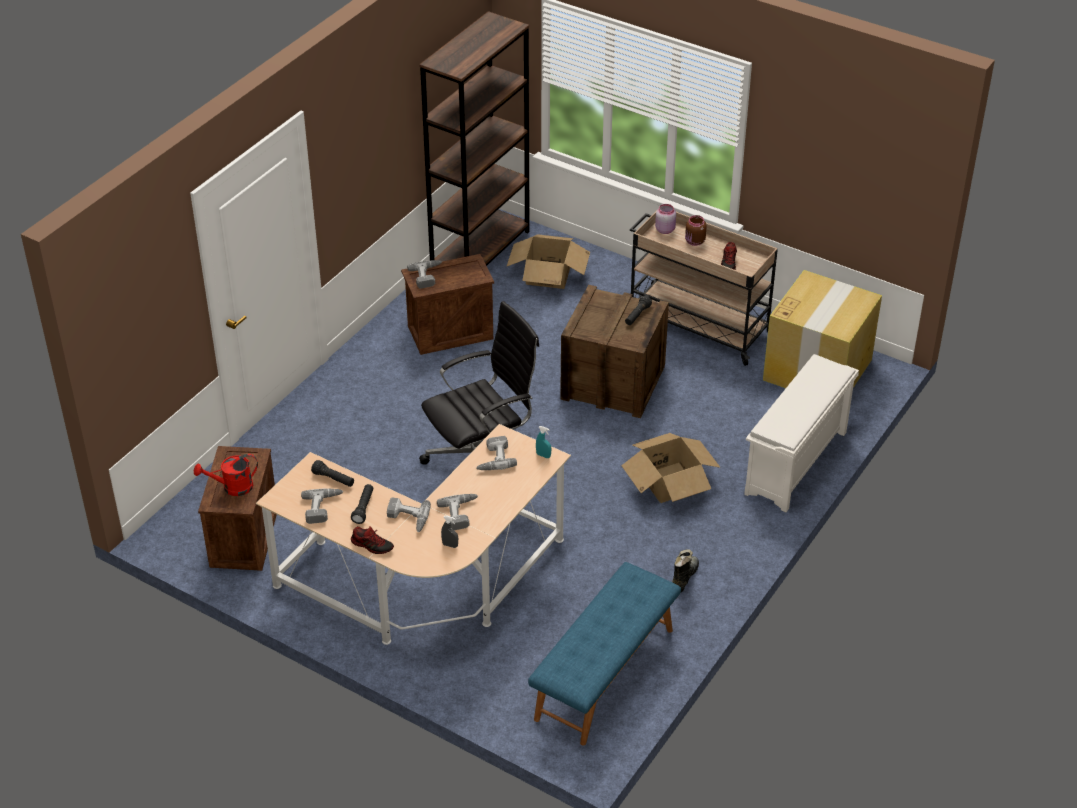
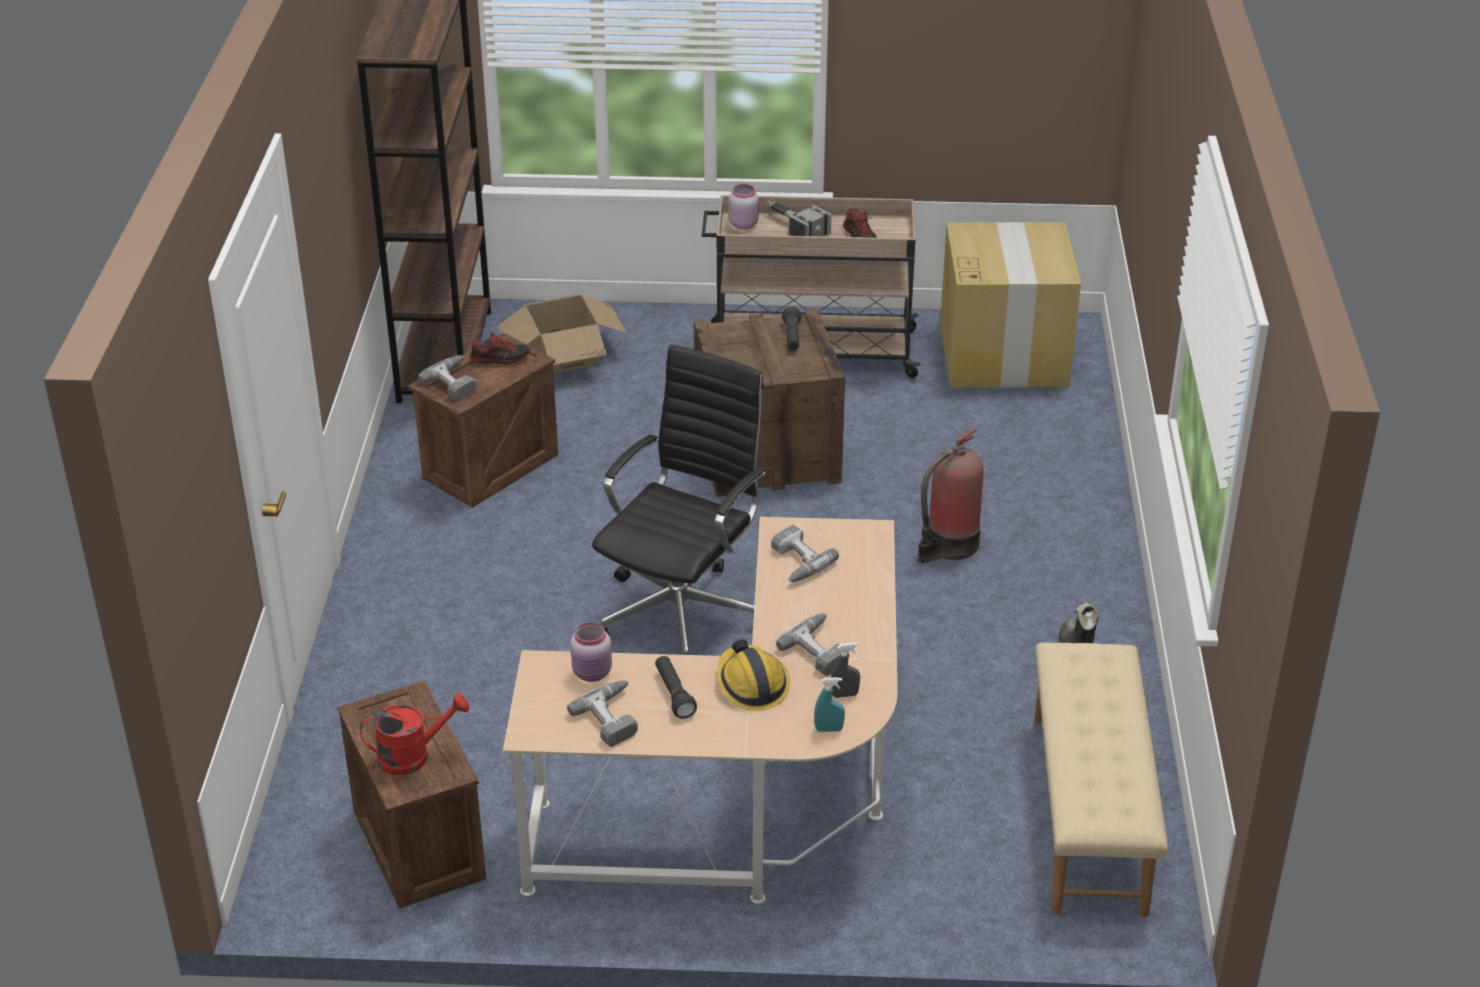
camera: 30 degrees left, 5 degrees down
red watering can [194,454,258,496] -> red watering can turned 150 degrees counterclockwise [360,693,469,775]
black flashlight [311,460,354,487] -> pink jar [570,623,612,682]
shoe [351,526,394,554] -> shoe moved to [470,333,530,364]
power drill [387,498,431,532] -> hard hat [717,639,790,711]
blue bench [528,562,681,746] -> beige bench [1034,643,1168,917]
turquoise spray bottle [536,426,551,458] -> turquoise spray bottle moved to [814,678,845,732]
cardboard box [621,433,721,503] -> fire extinguisher [918,428,984,563]
brown jar [685,215,707,246] -> hammer [767,199,831,236]
white shoe rack [744,354,859,512] -> none

